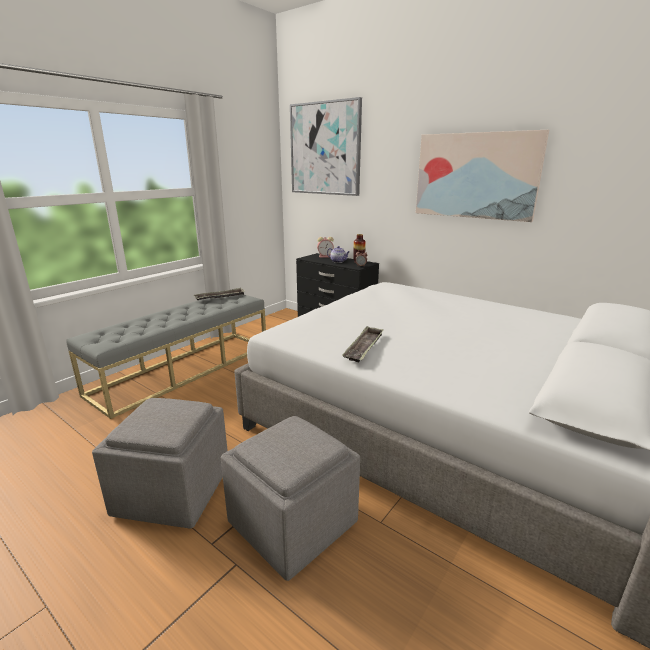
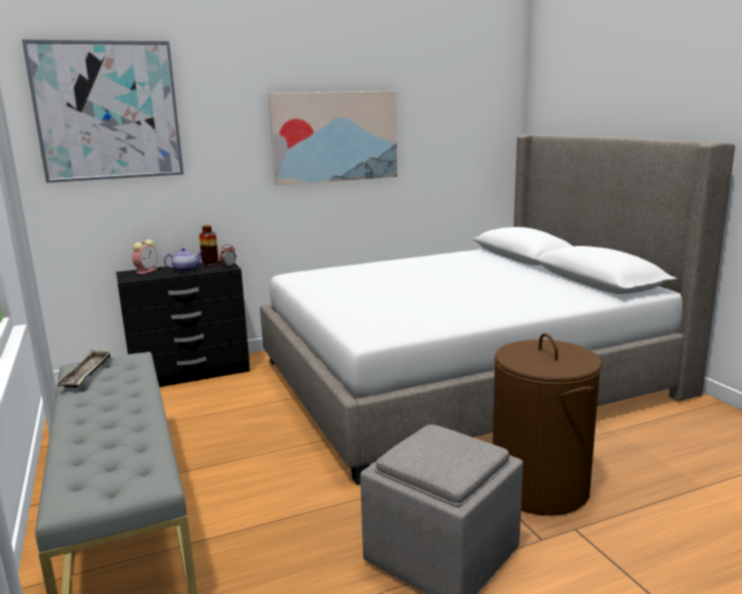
camera: 60 degrees left, 5 degrees down
grey ottoman [221,416,360,581] -> brown laundry basket [492,333,602,516]
tray [342,326,384,363] -> none

